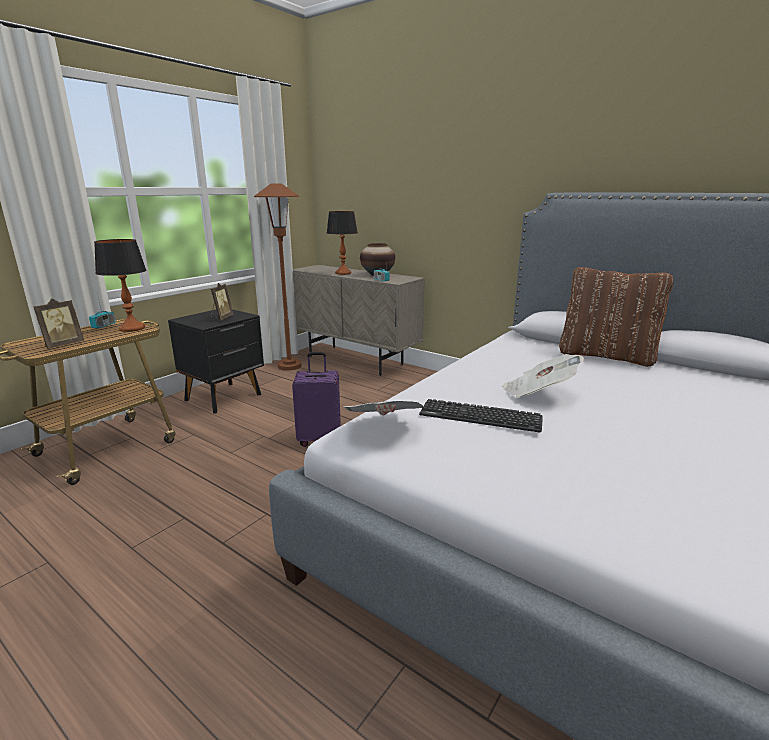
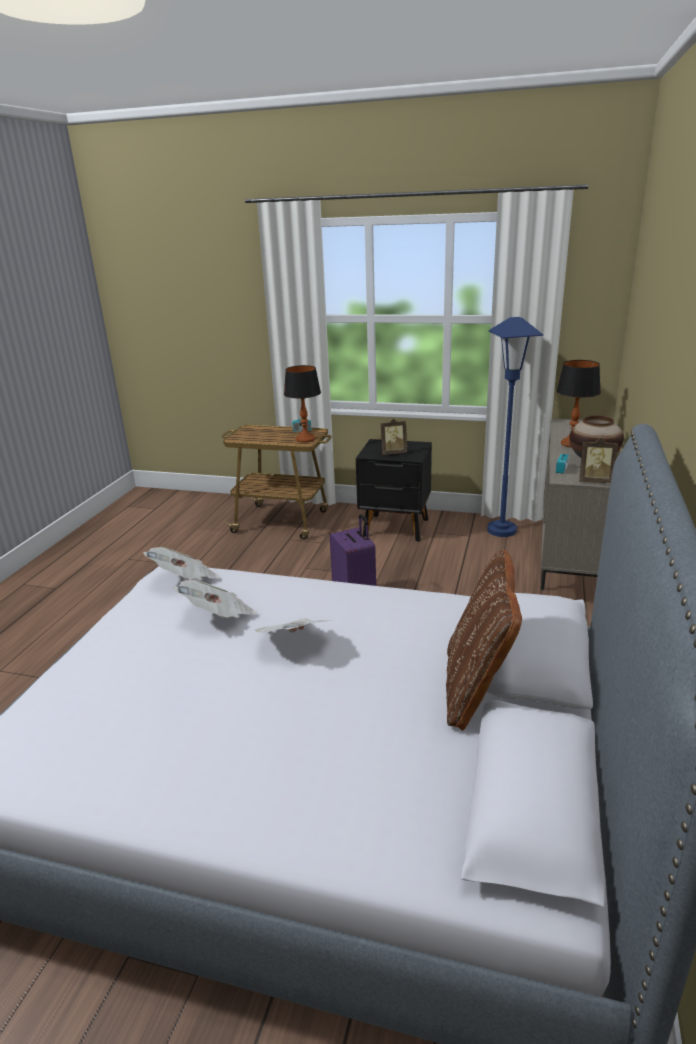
camera: 70 degrees right, 5 degrees up
picture frame [33,299,84,349] -> picture frame moved to [579,438,618,483]
brown floor lamp [254,183,302,371] -> blue floor lamp [487,317,543,537]
keyboard [419,399,543,433] -> newspaper [174,580,257,618]

